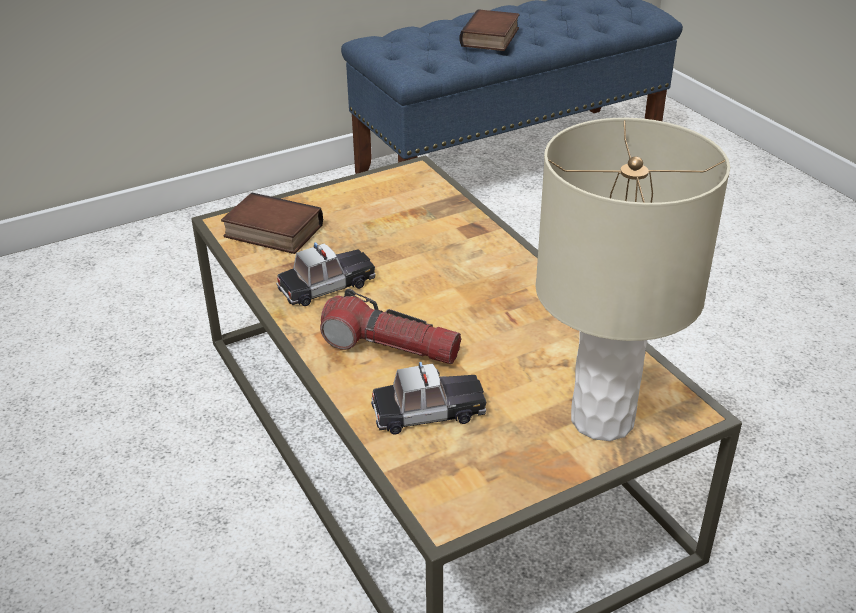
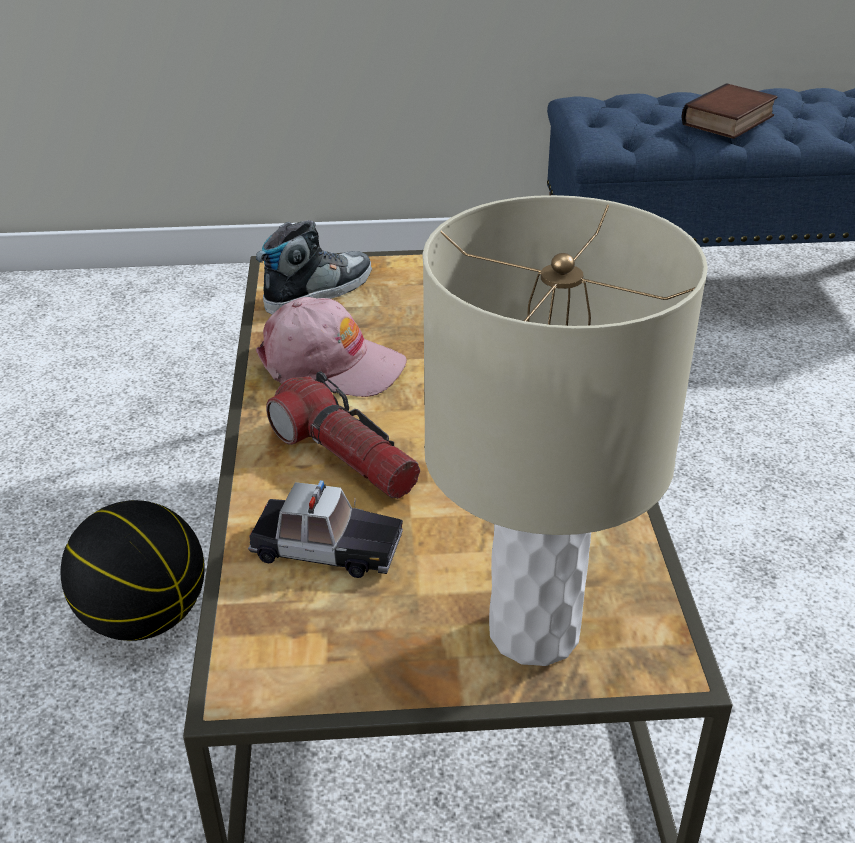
camera: 25 degrees right, 0 degrees up
book [221,192,323,254] -> shoe [256,220,372,315]
toy car [276,242,376,306] -> pink cap [256,297,407,397]
none -> basketball [61,500,205,641]

